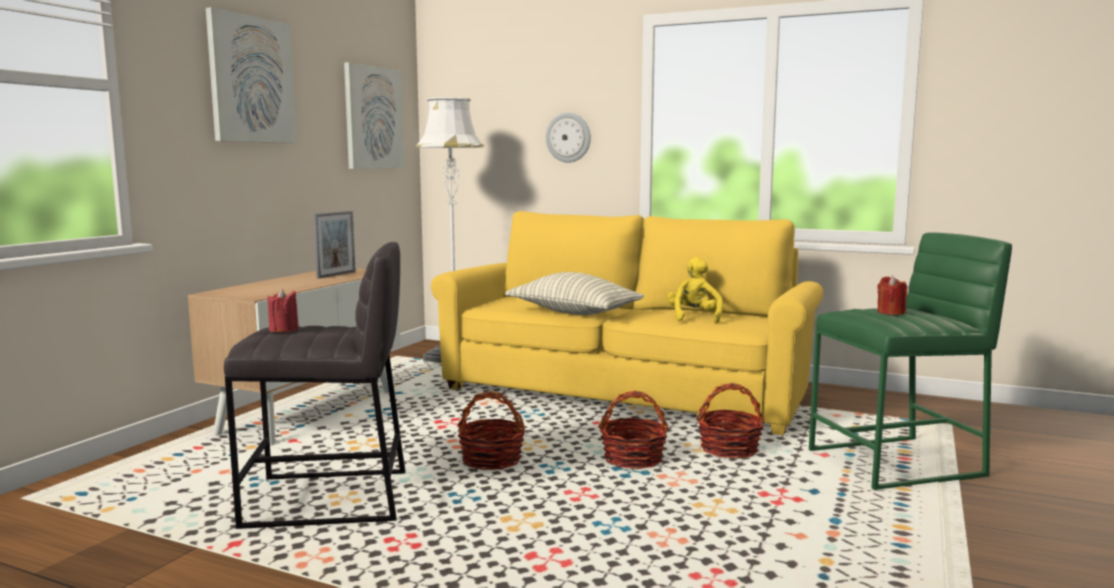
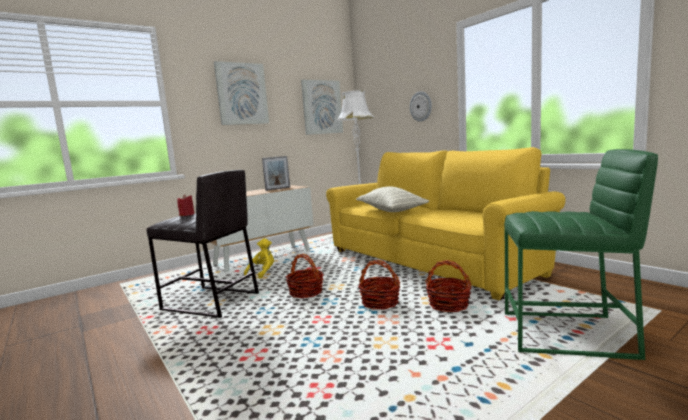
camera: 30 degrees right, 0 degrees up
yellow plush toy [667,257,723,324] -> yellow plush toy moved to [244,238,274,279]
red candle [877,276,907,315] -> none

